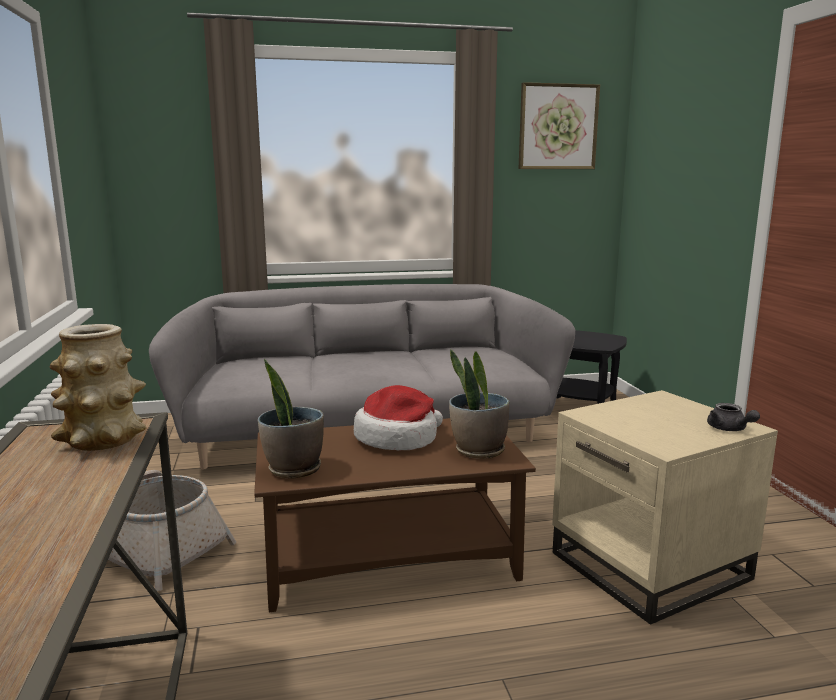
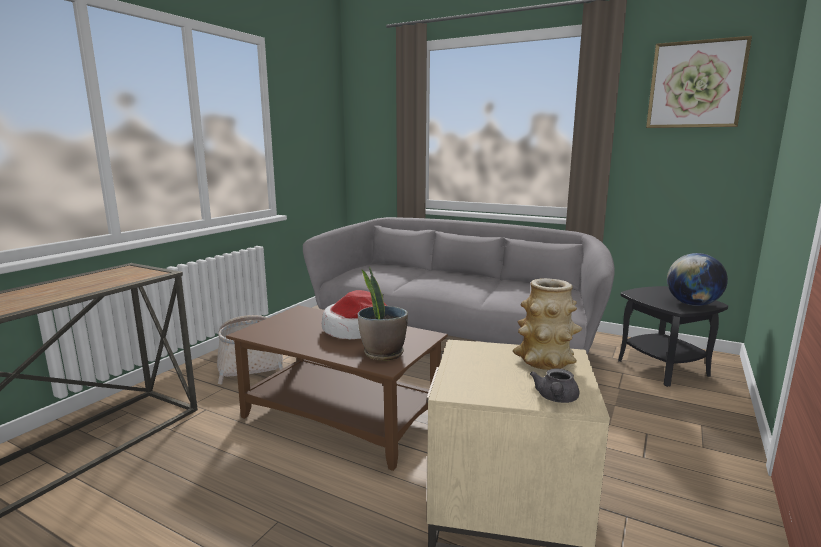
camera: 40 degrees right, 0 degrees up
vase [49,324,146,451] -> vase moved to [513,278,582,370]
potted plant [258,359,324,479] -> none
none -> globe [667,253,728,306]

